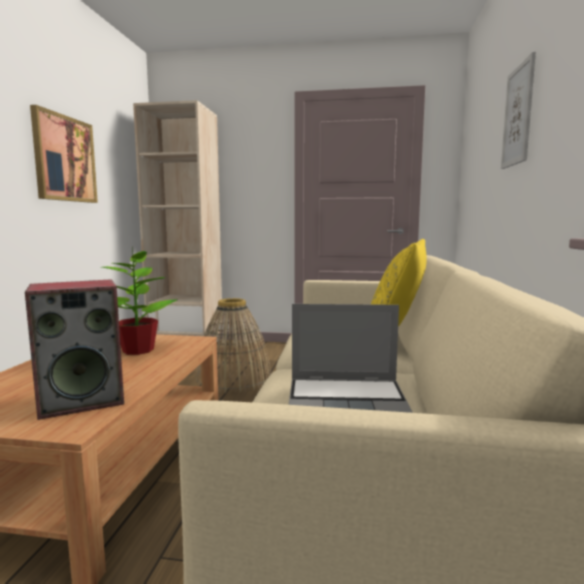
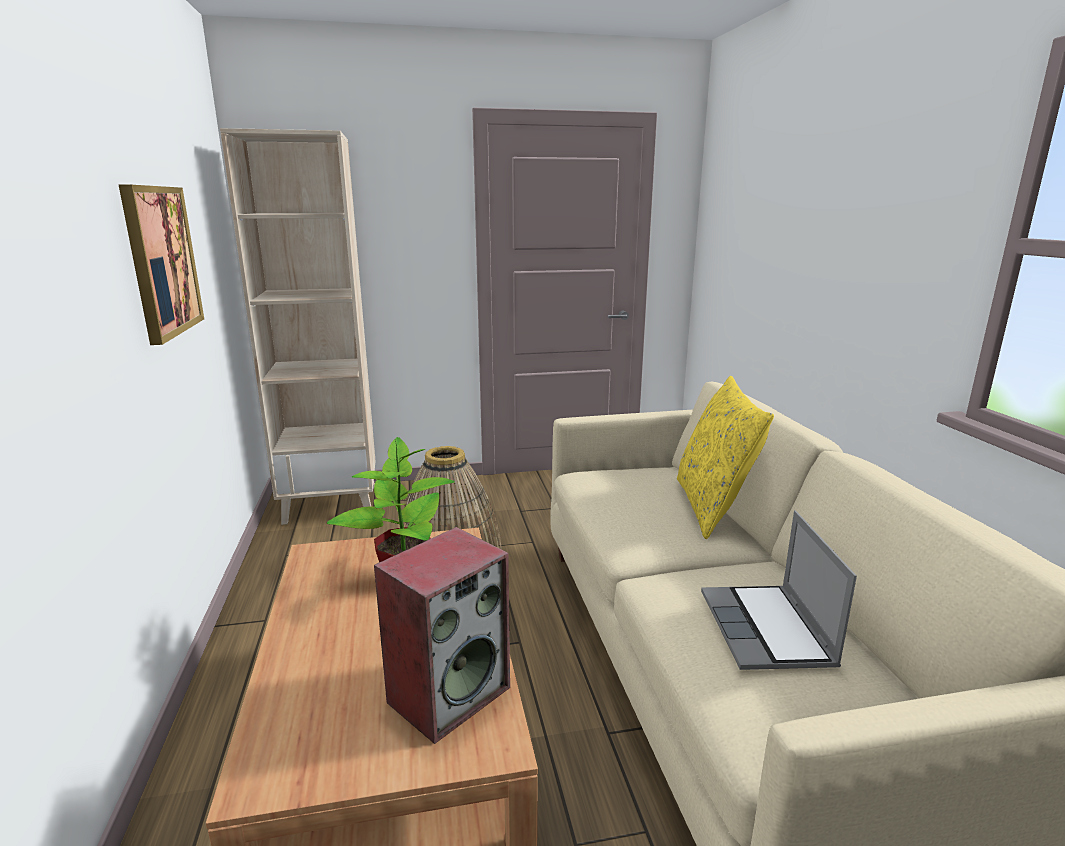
camera: 20 degrees left, 10 degrees up
laptop [289,304,413,413] -> laptop turned 105 degrees clockwise [701,511,857,670]
picture [501,52,536,169] -> none

